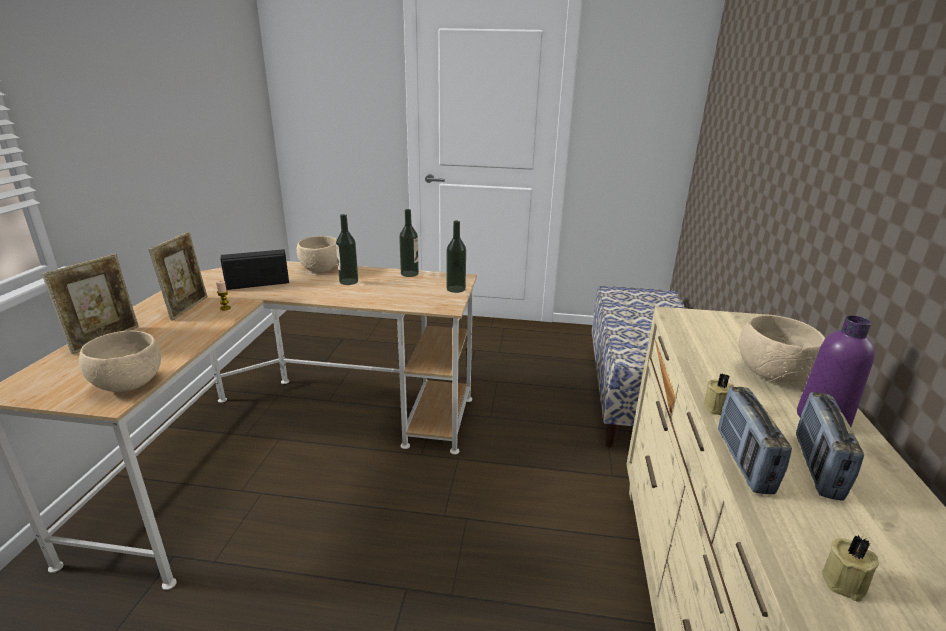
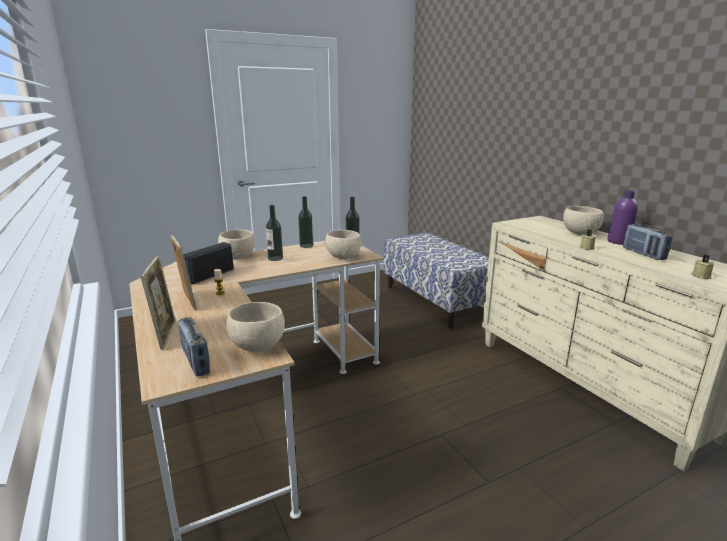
camera: 35 degrees left, 5 degrees down
radio [718,387,792,494] -> radio moved to [178,317,210,377]
none -> beige bowl [325,230,361,259]

